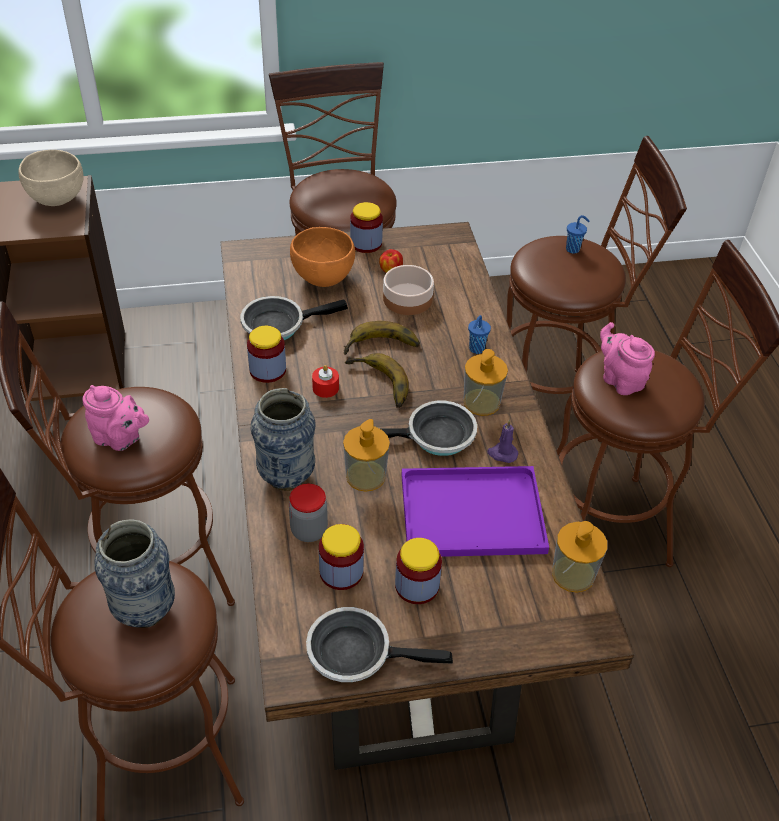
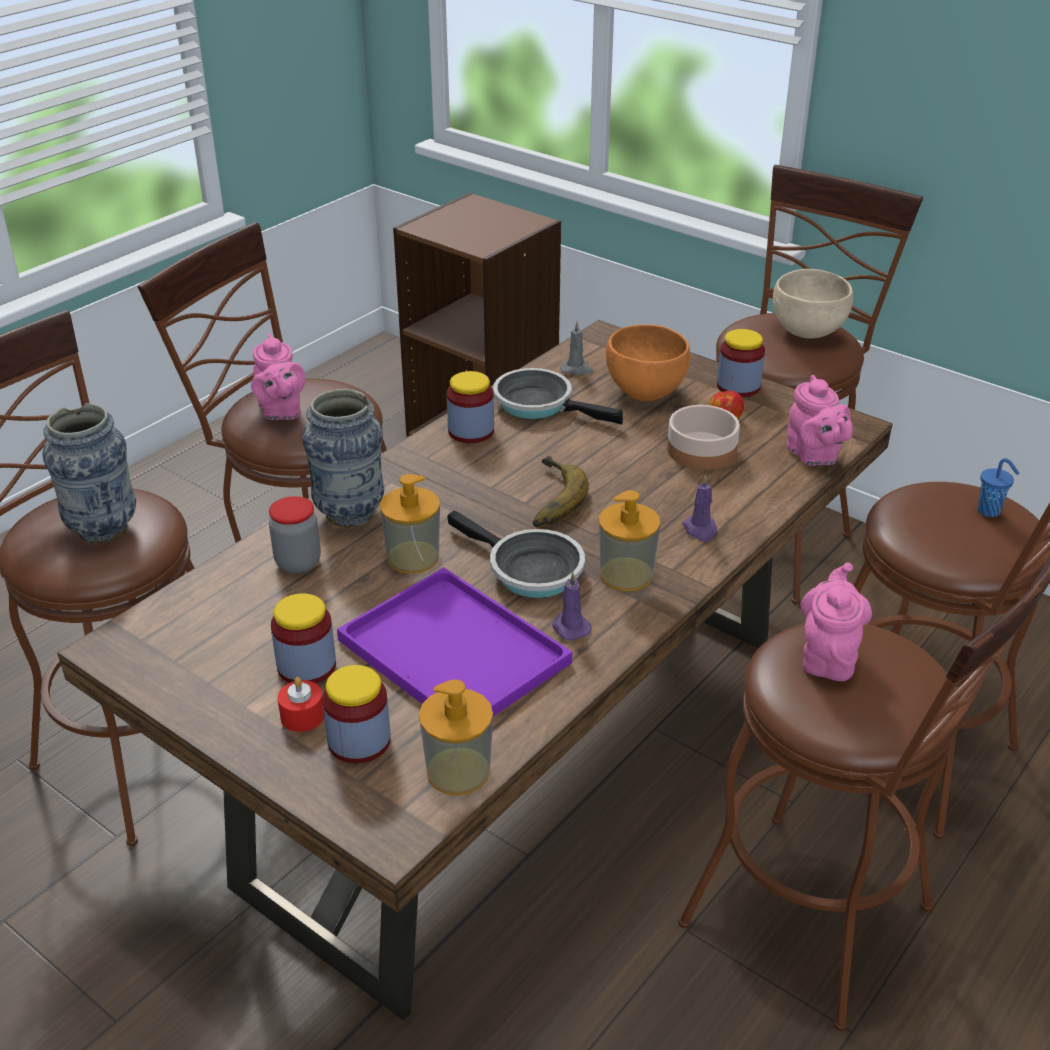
camera: 50 degrees right, 10 degrees down
beige bowl [19,150,83,206] -> beige bowl moved to [773,269,853,338]
frying pan [306,607,453,682] -> none
red candle [312,365,339,398] -> red candle moved to [278,677,324,732]
jar [319,524,364,590] -> jar moved to [322,665,391,764]
banana [344,321,420,355] -> none
blue cup [468,315,491,354] -> purple candle [682,475,717,542]
none -> grey candle [560,321,593,375]
none -> pink teapot [787,375,853,466]

